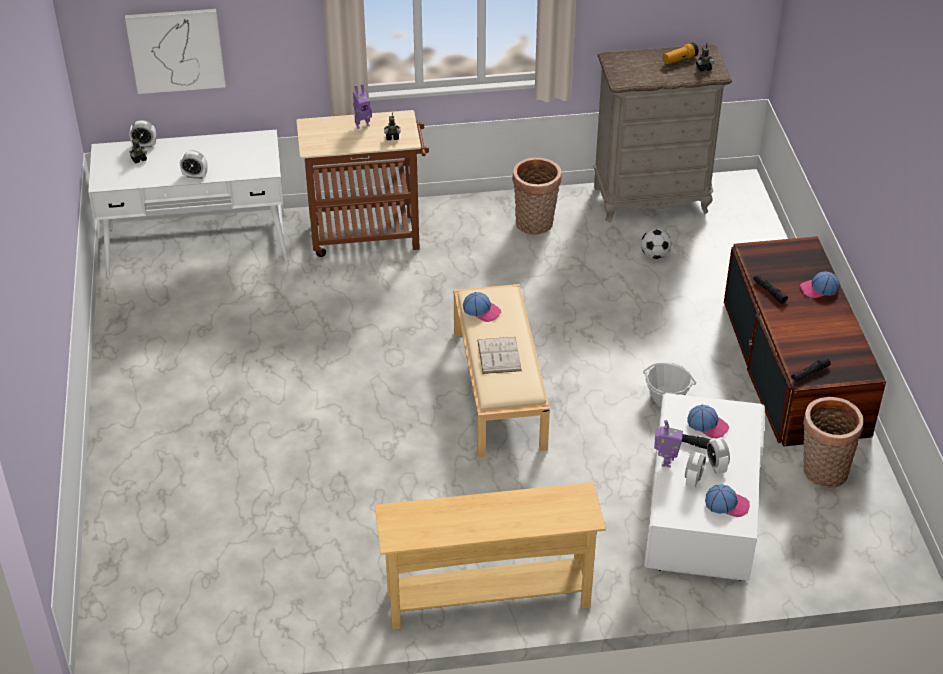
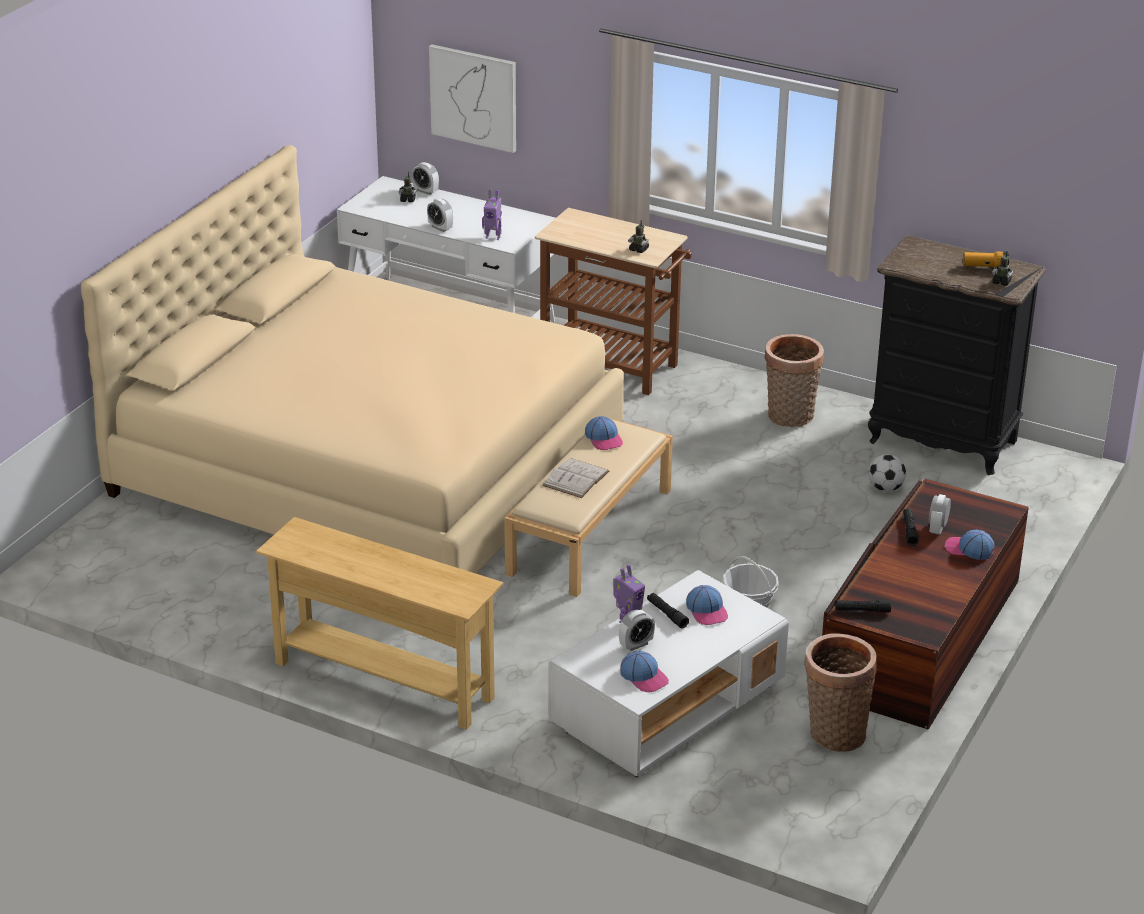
camera: 35 degrees right, 10 degrees down
toy robot [353,84,372,129] -> toy robot moved to [482,189,502,240]
beige dresser [593,44,732,222] -> black dresser [868,236,1046,475]
alarm clock [707,438,730,474] -> alarm clock moved to [928,494,951,535]
none -> beige bed [81,145,624,574]

